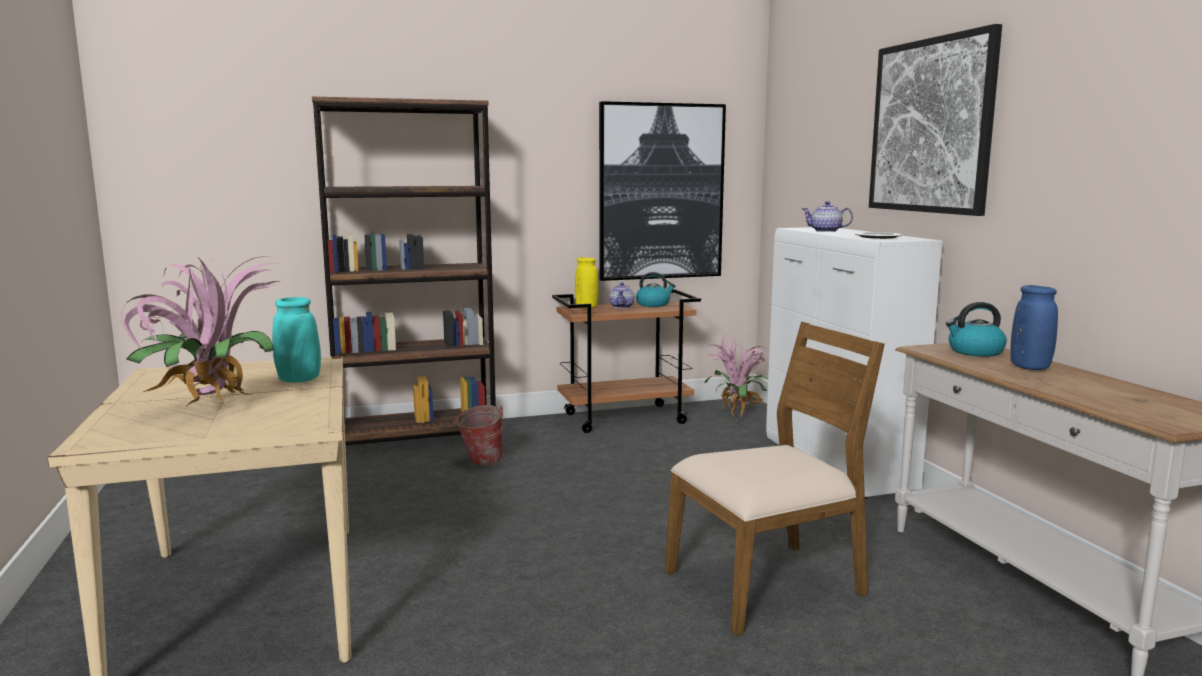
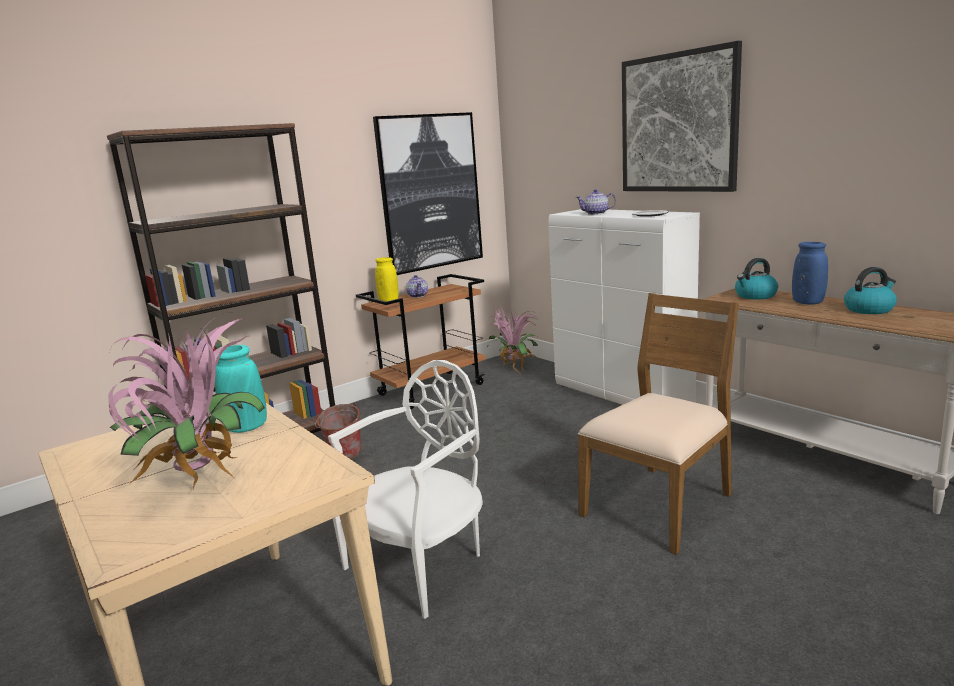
camera: 20 degrees left, 5 degrees up
kettle [636,272,675,307] -> kettle moved to [844,267,897,314]
none -> white chair [328,360,483,619]

